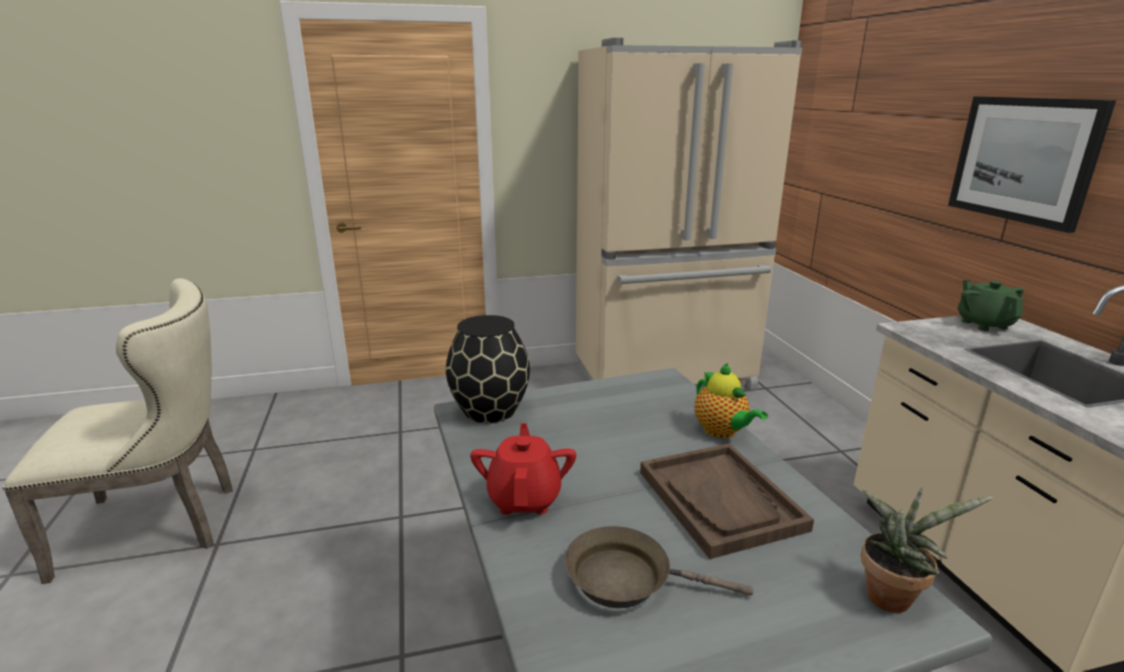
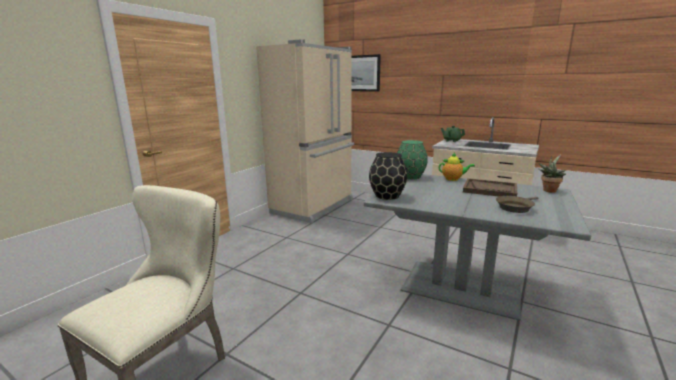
camera: 45 degrees left, 5 degrees down
red teapot [470,423,576,515] -> none
picture [948,96,1116,233] -> picture moved to [351,54,381,92]
none -> green vase [397,140,428,180]

